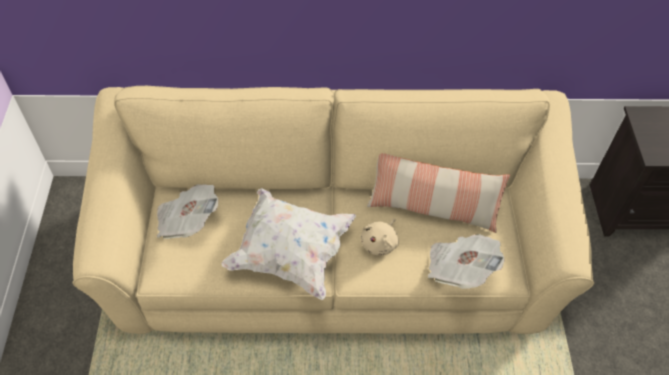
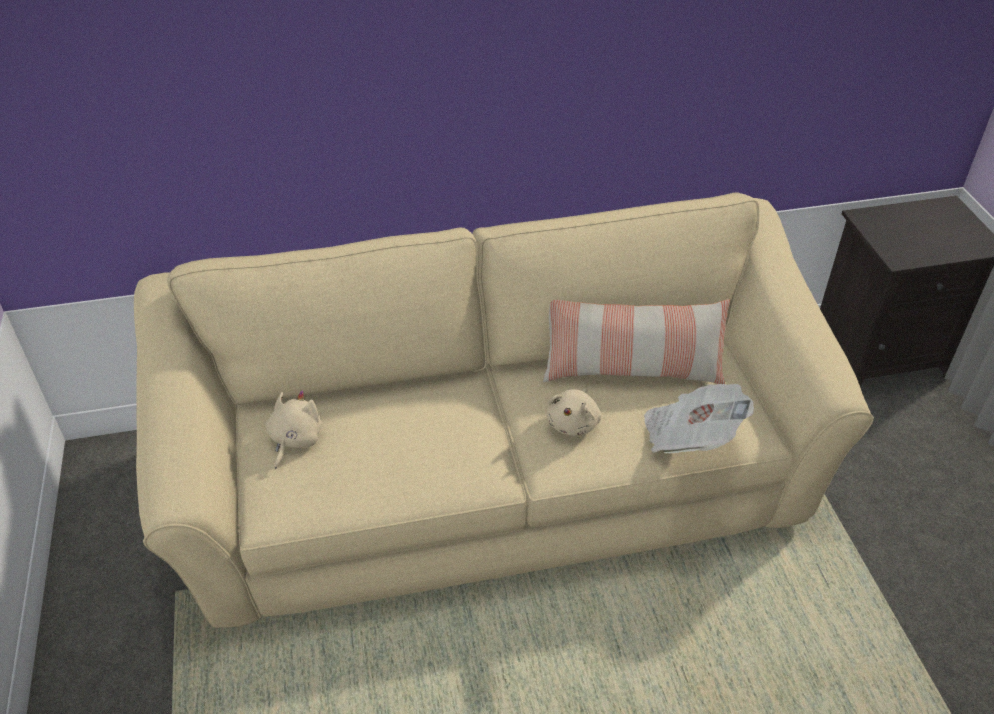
camera: 10 degrees left, 10 degrees down
newspaper [157,184,218,239] -> beige plush toy [266,390,322,469]
white pillow [222,188,356,300] -> none

